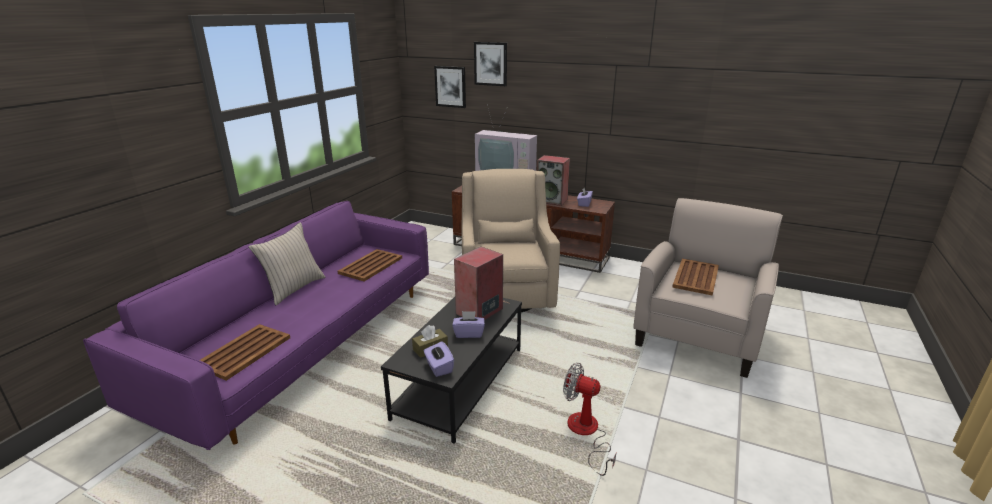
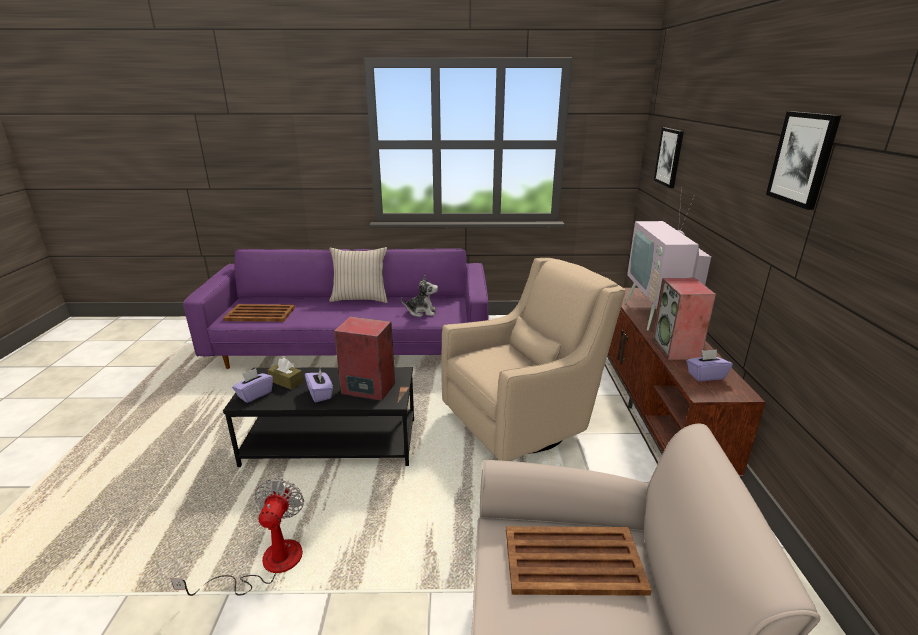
camera: 65 degrees right, 0 degrees up
brown tray [337,249,402,281] -> plush toy [401,275,438,317]
picture [474,42,507,86] -> picture moved to [766,111,841,210]

